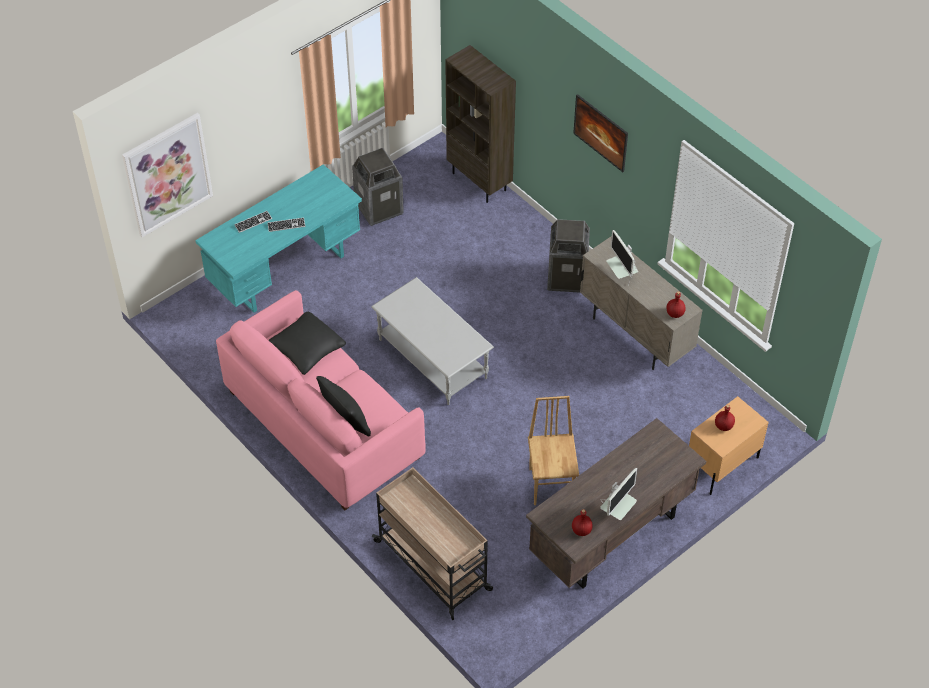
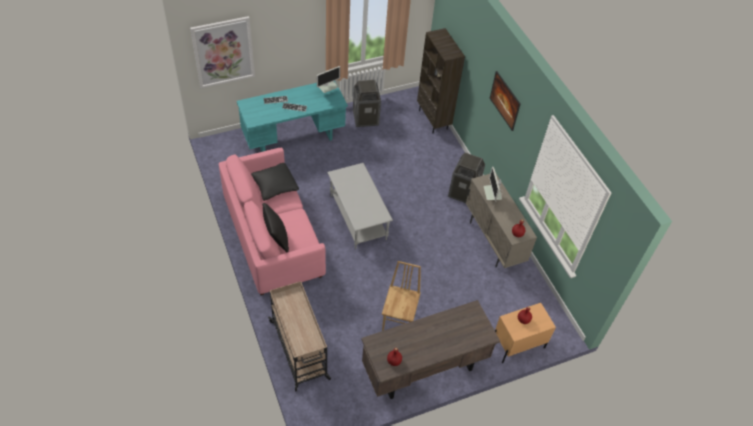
camera: 15 degrees right, 0 degrees up
monitor [600,468,637,520] -> monitor moved to [317,66,340,93]

